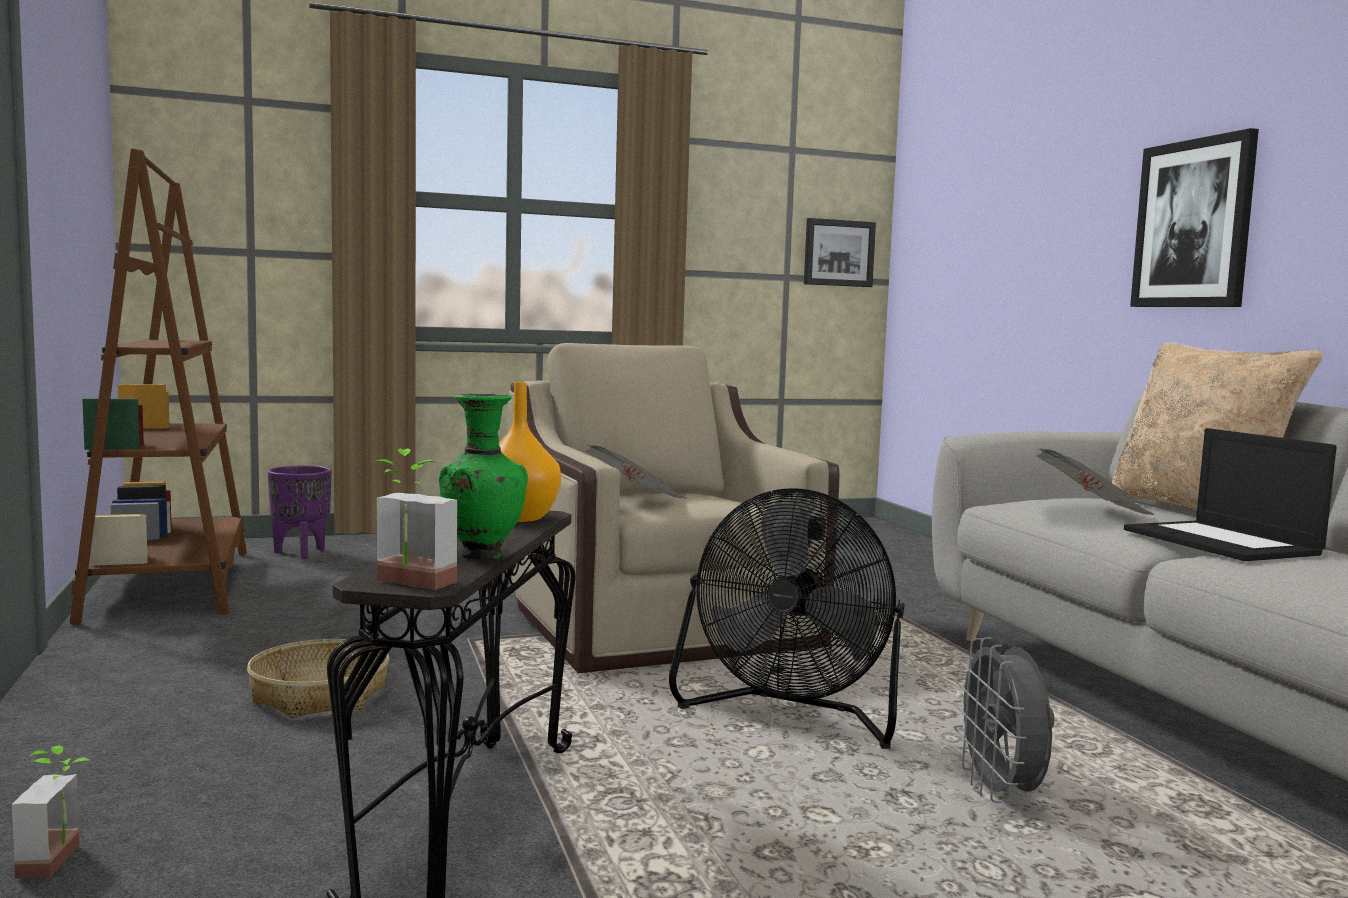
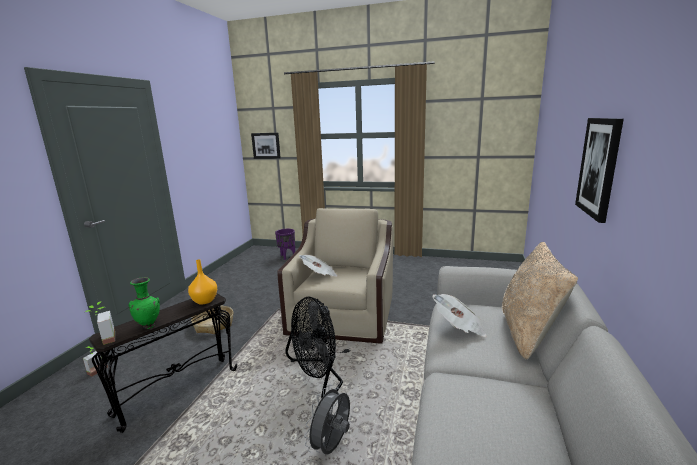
camera: 35 degrees right, 10 degrees up
brown bookcase [70,148,247,625] -> none
picture [804,218,876,287] -> picture moved to [251,133,281,159]
laptop [1124,428,1337,561] -> none

